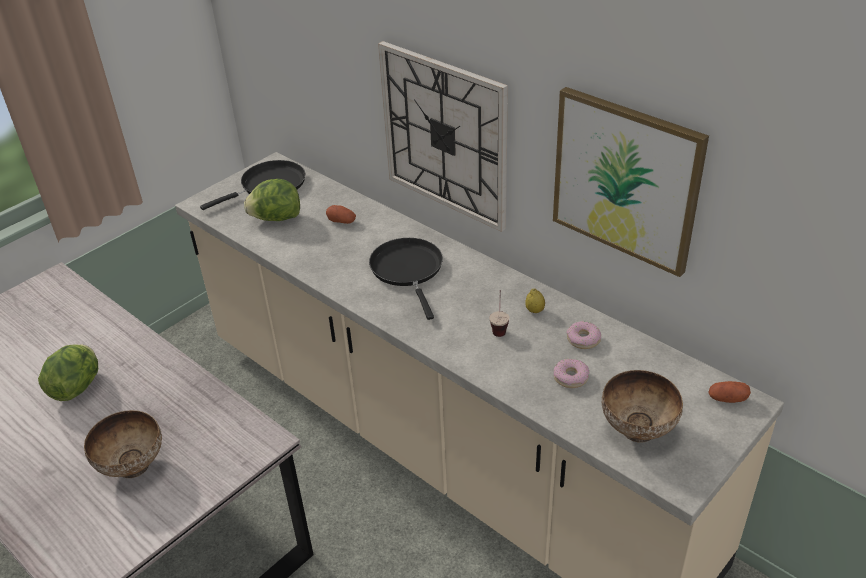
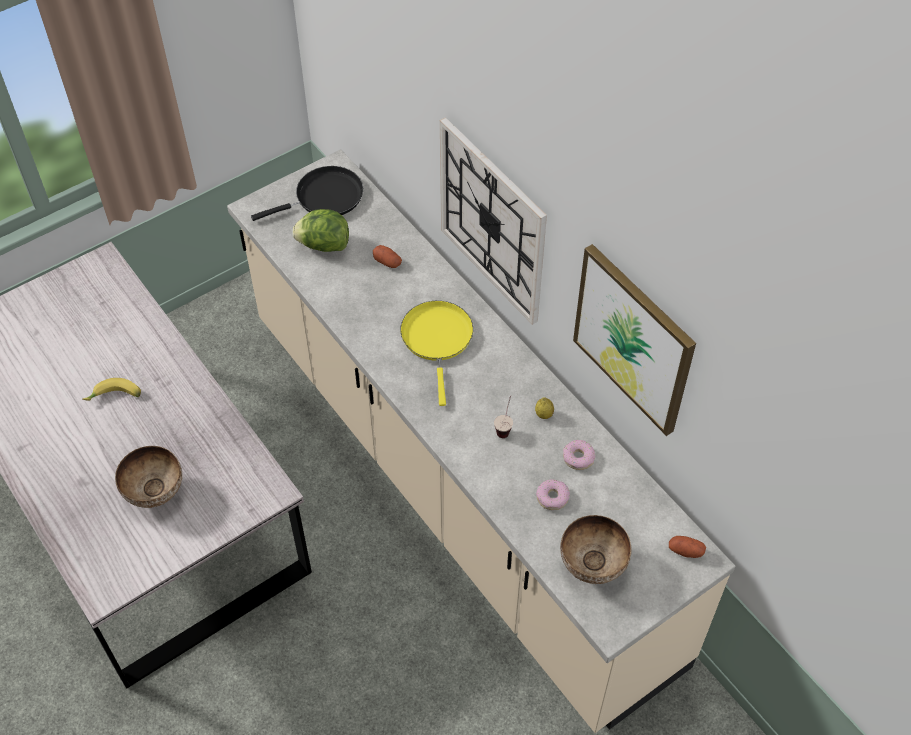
camera: 10 degrees right, 15 degrees up
lettuce [38,344,98,401] -> banana [83,378,141,401]
black frying pan [369,238,443,320] -> yellow frying pan [400,301,473,406]

